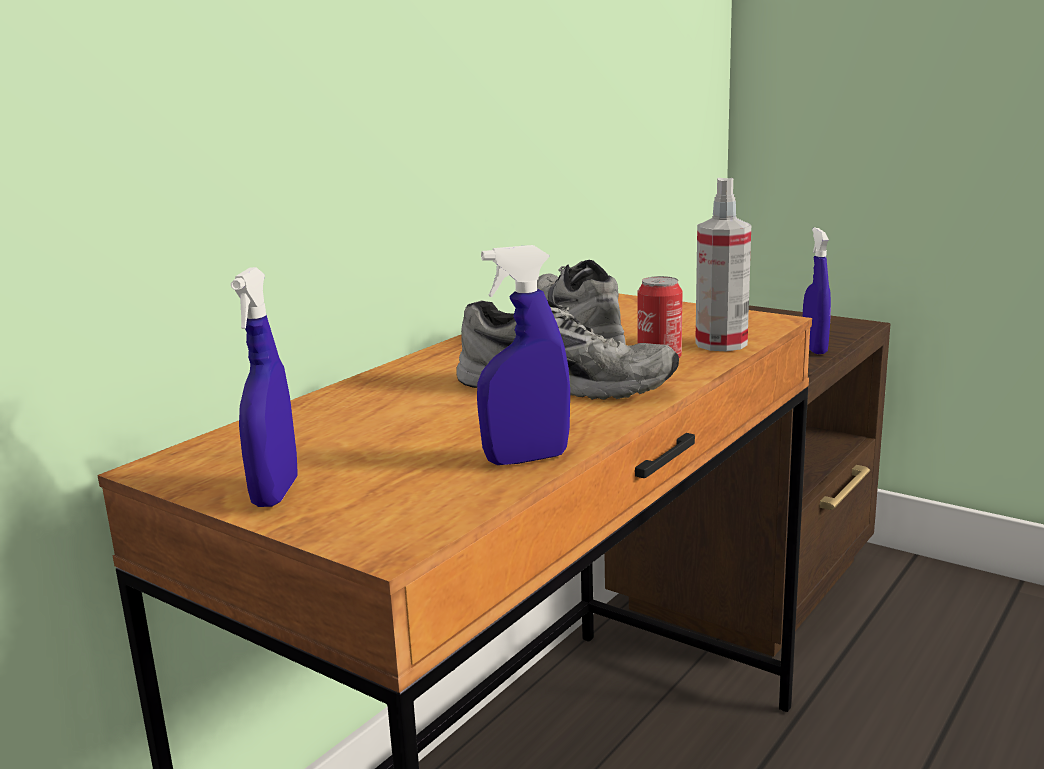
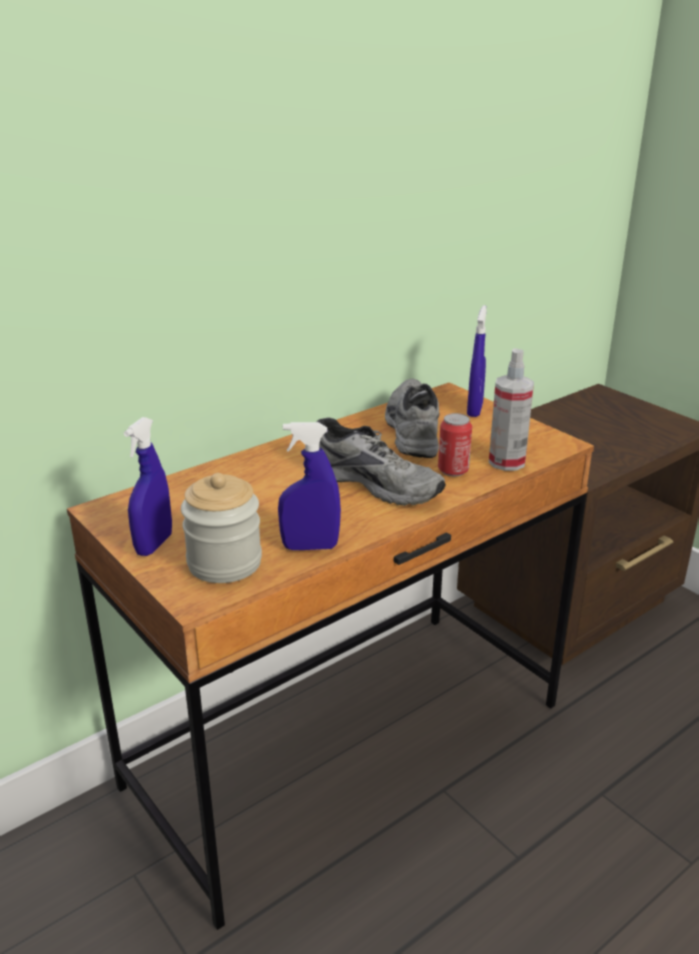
camera: 15 degrees right, 10 degrees up
blue spray bottle [803,228,831,354] -> blue spray bottle moved to [467,305,487,417]
none -> jar [181,473,262,583]

